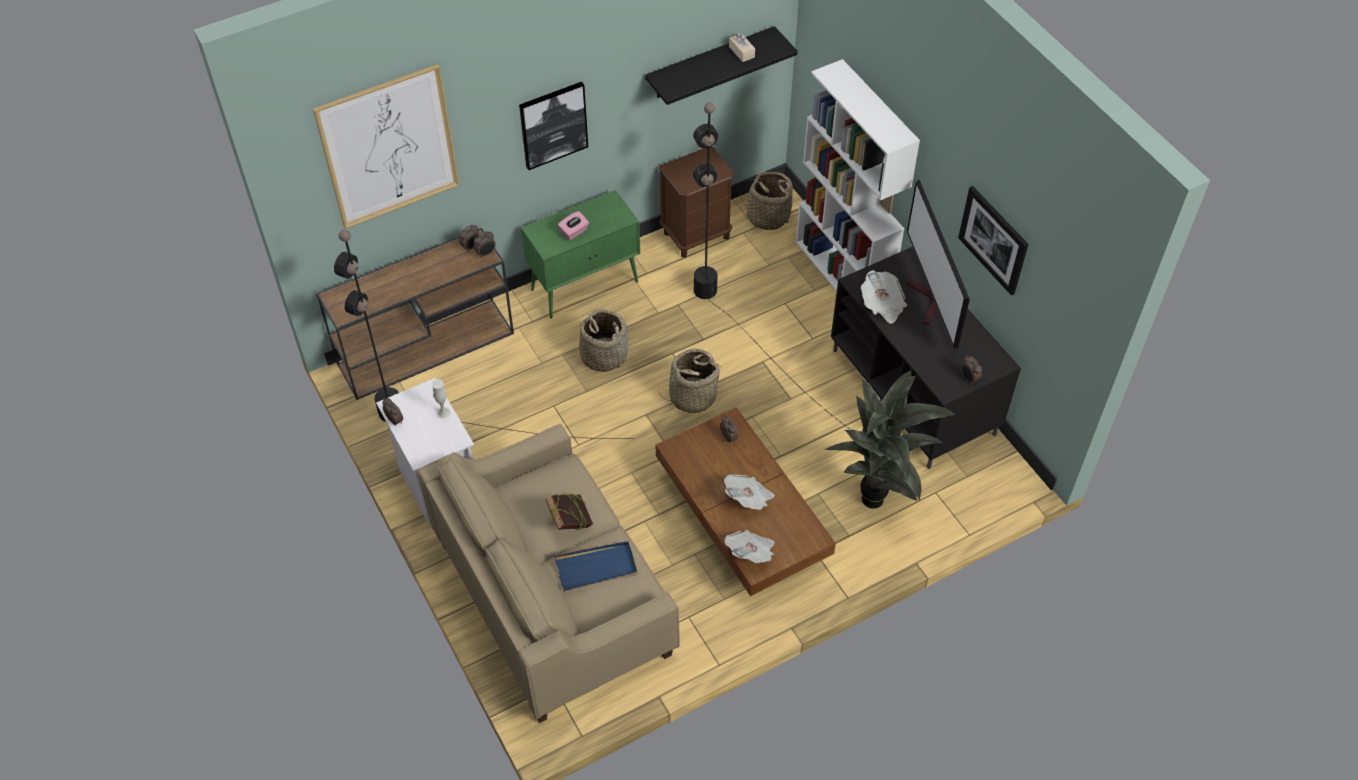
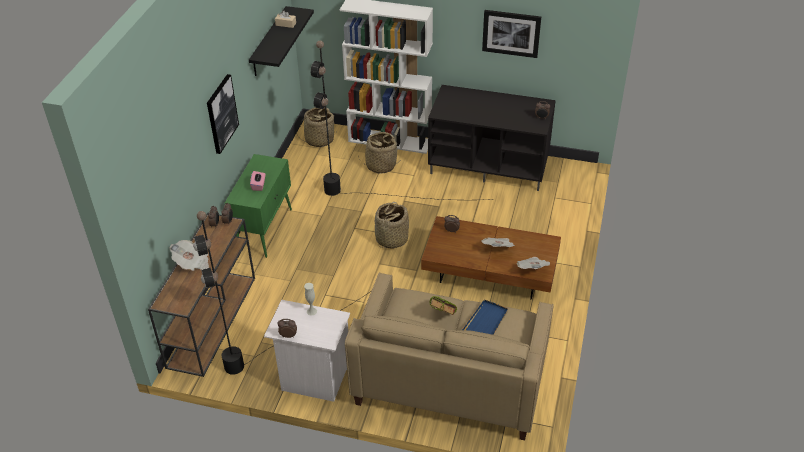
camera: 45 degrees left, 10 degrees down
picture [313,64,459,229] -> none
basket [579,309,628,372] -> basket moved to [358,132,397,174]
brown nightstand [658,146,734,258] -> none
potted plant [825,370,955,509] -> none
newspaper [861,270,907,323] -> newspaper moved to [170,240,209,271]
television [907,179,970,349] -> none

